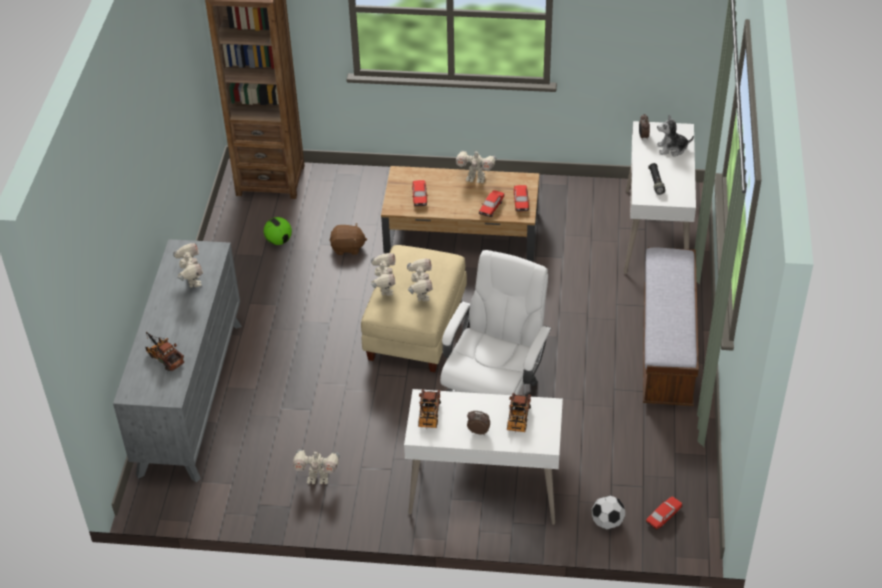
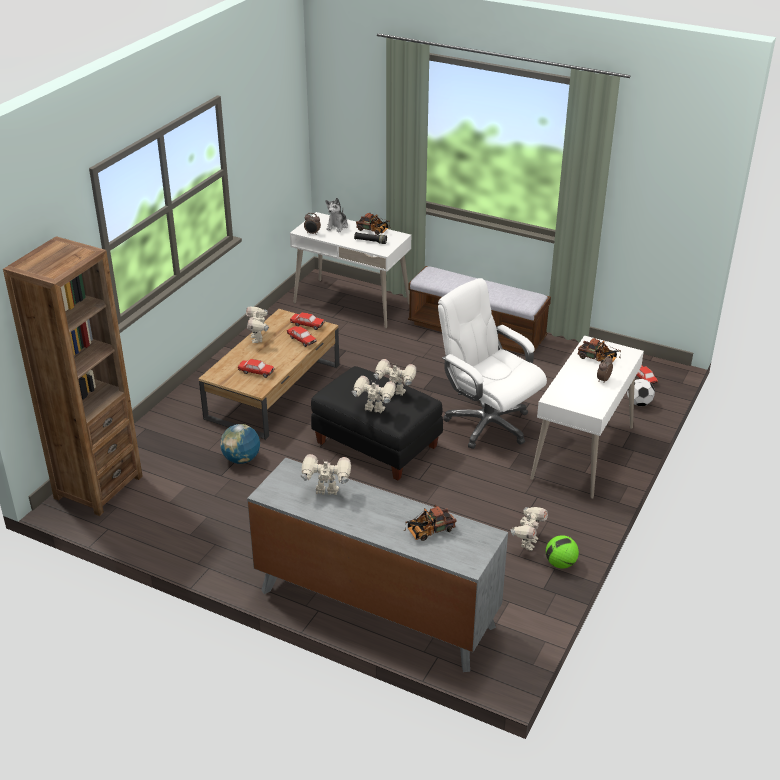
camera: 70 degrees left, 10 degrees down
football [264,217,292,245] -> football moved to [546,535,579,568]
brown plush toy [329,223,367,255] -> globe [220,424,260,464]
beige ottoman [361,245,467,372] -> black ottoman [311,366,443,480]
toy truck [418,390,441,428] -> toy truck moved to [356,213,391,235]
toy robot [456,149,497,183] -> toy robot turned 135 degrees clockwise [246,307,269,343]

